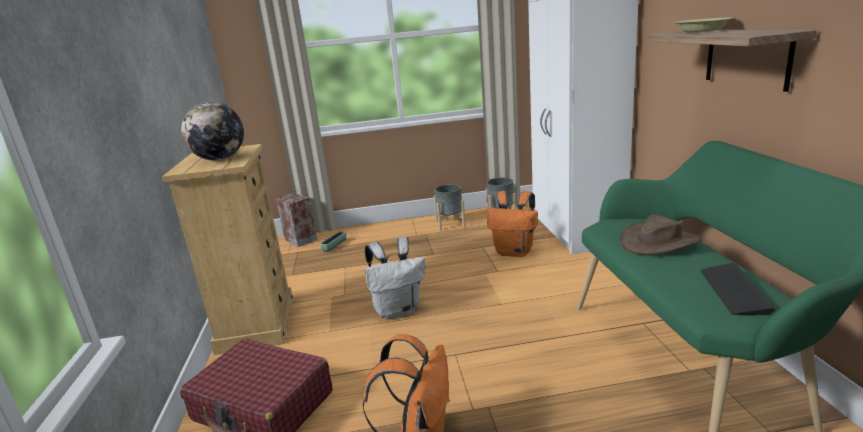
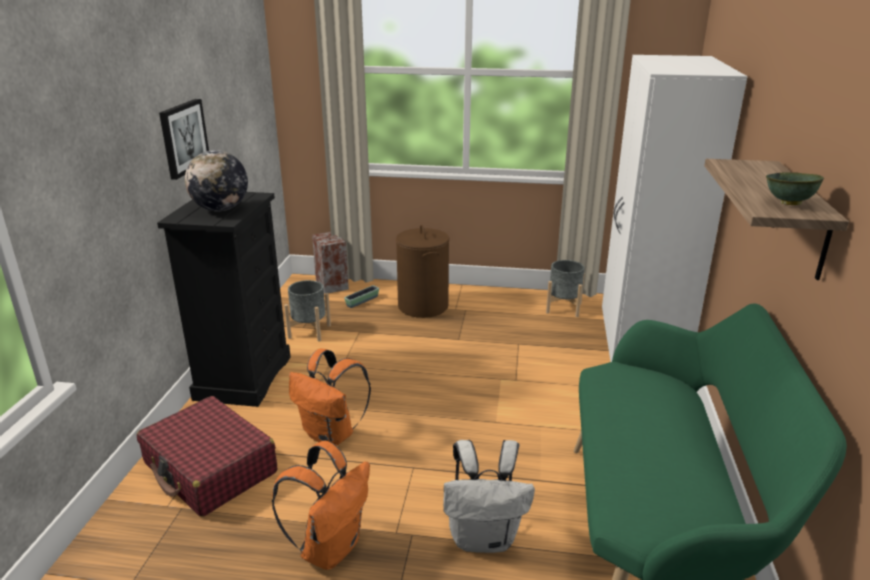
camera: 15 degrees right, 5 degrees up
beige dresser [162,144,293,355] -> black dresser [157,192,291,407]
white backpack [365,237,425,320] -> white backpack moved to [443,440,535,553]
grey planter [434,184,466,231] -> grey planter moved to [284,280,331,342]
orange backpack [487,191,538,257] -> orange backpack moved to [289,349,371,446]
brown hat [620,215,700,255] -> none
yellow bowl [673,17,734,32] -> none
keyboard [701,263,776,315] -> none
none -> picture [159,99,209,180]
none -> brown laundry basket [396,225,449,318]
none -> green bowl [766,172,824,205]

